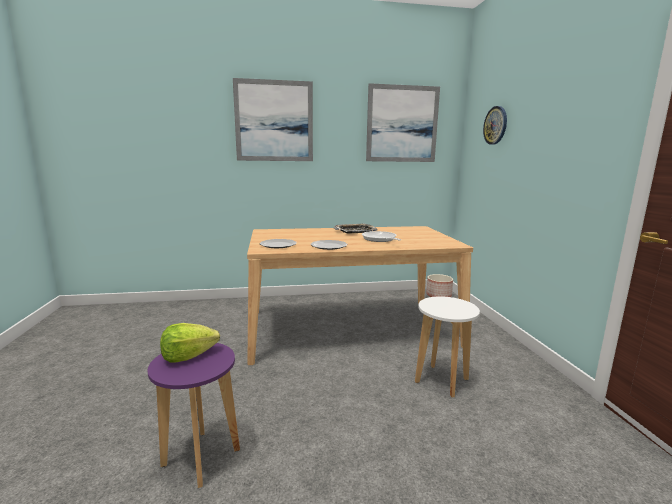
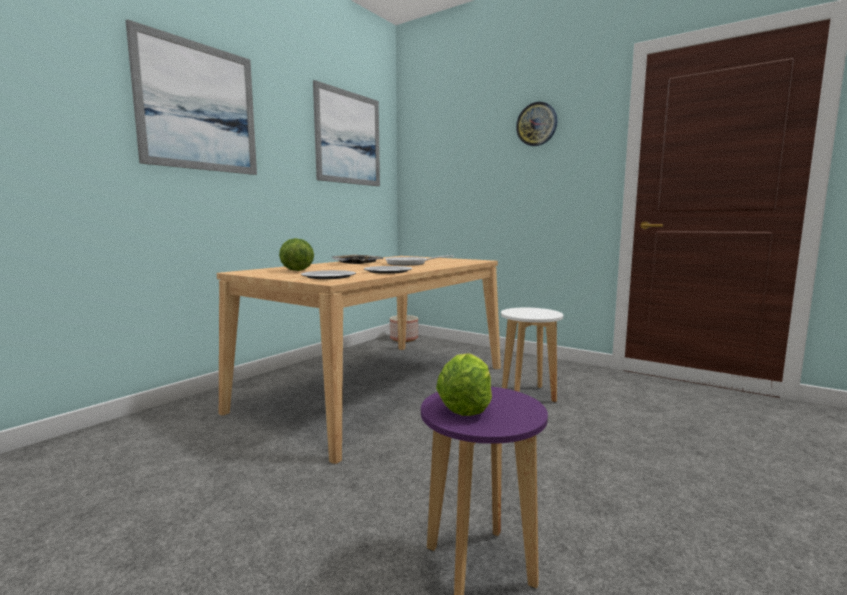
camera: 45 degrees left, 5 degrees down
wall clock [483,106,507,145] -> wall clock moved to [516,102,557,146]
none -> lettuce [279,238,314,271]

